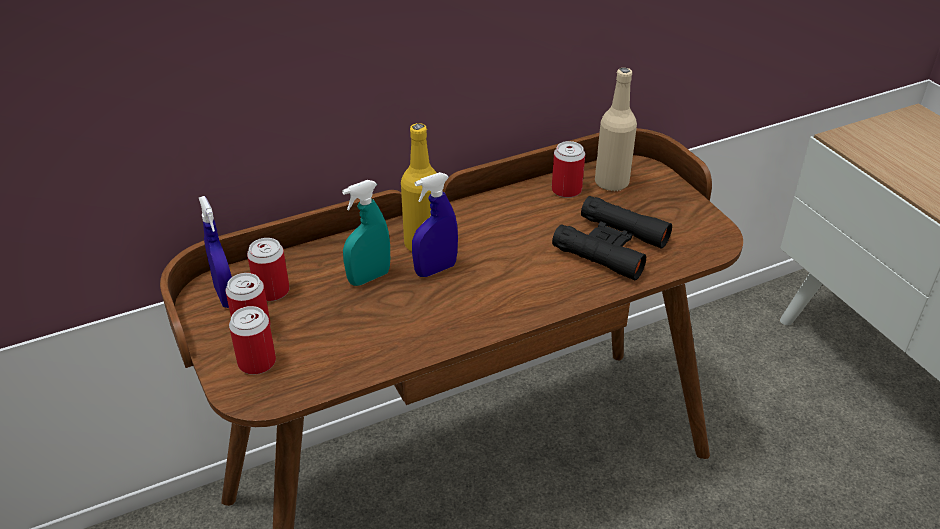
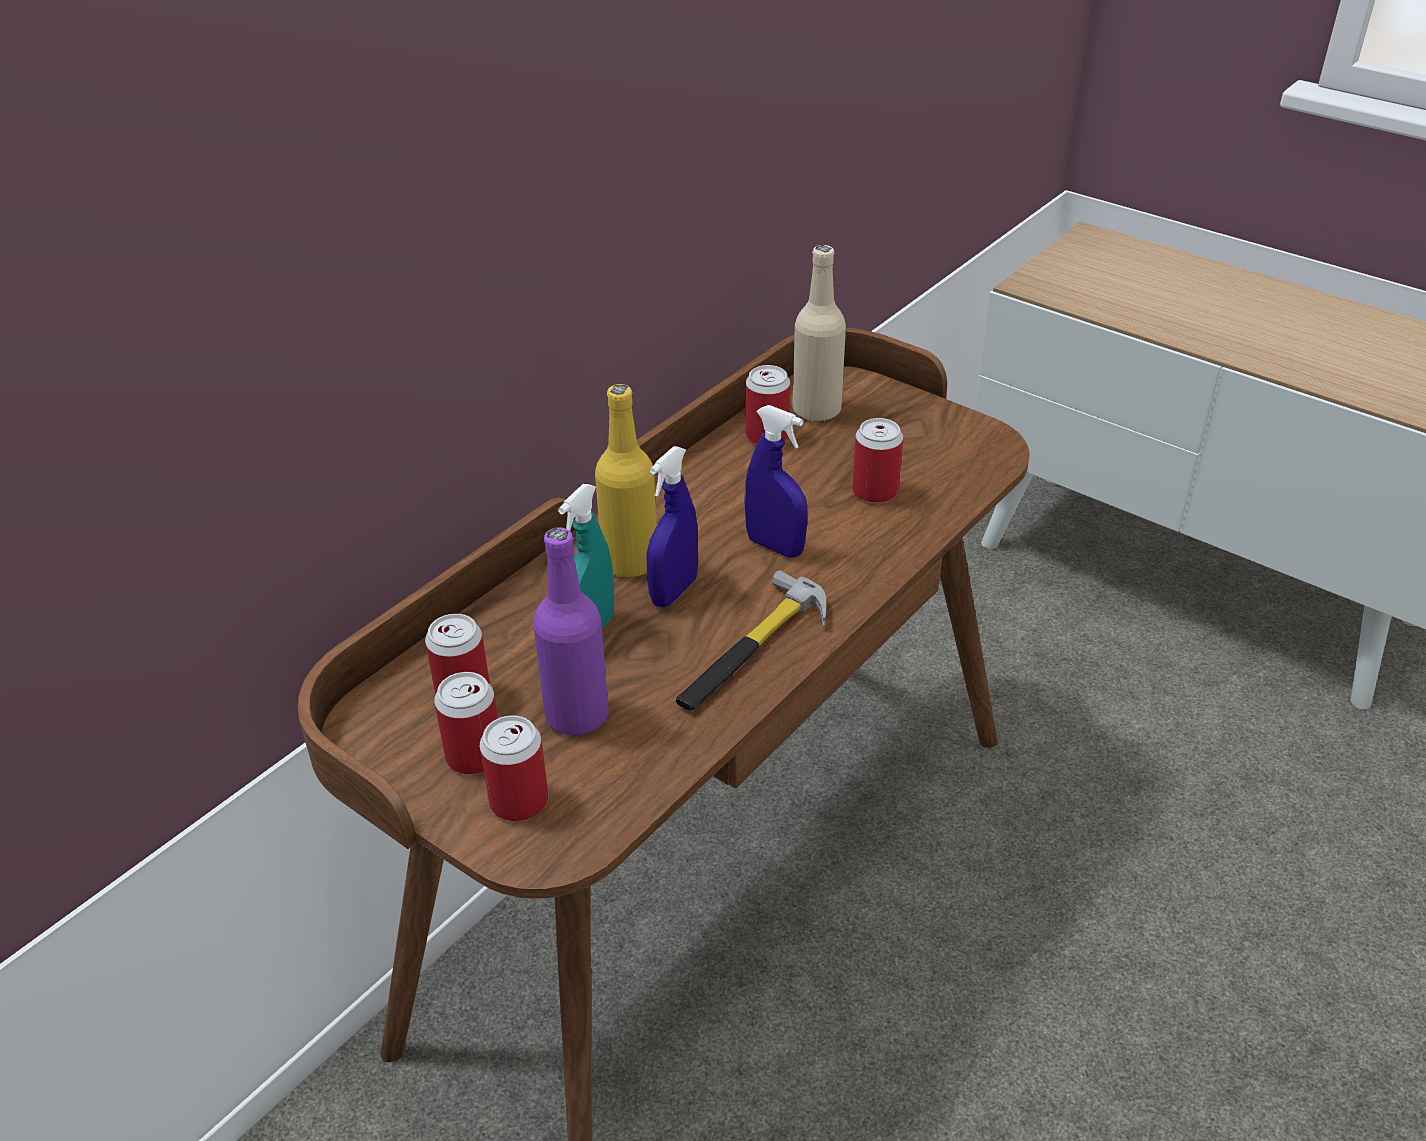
camera: 25 degrees left, 0 degrees up
blue spray bottle [199,196,232,308] -> blue spray bottle moved to [744,405,808,557]
black binoculars [552,196,672,280] -> can [852,418,903,503]
none -> purple bottle [533,528,608,736]
none -> hammer [676,571,826,711]

